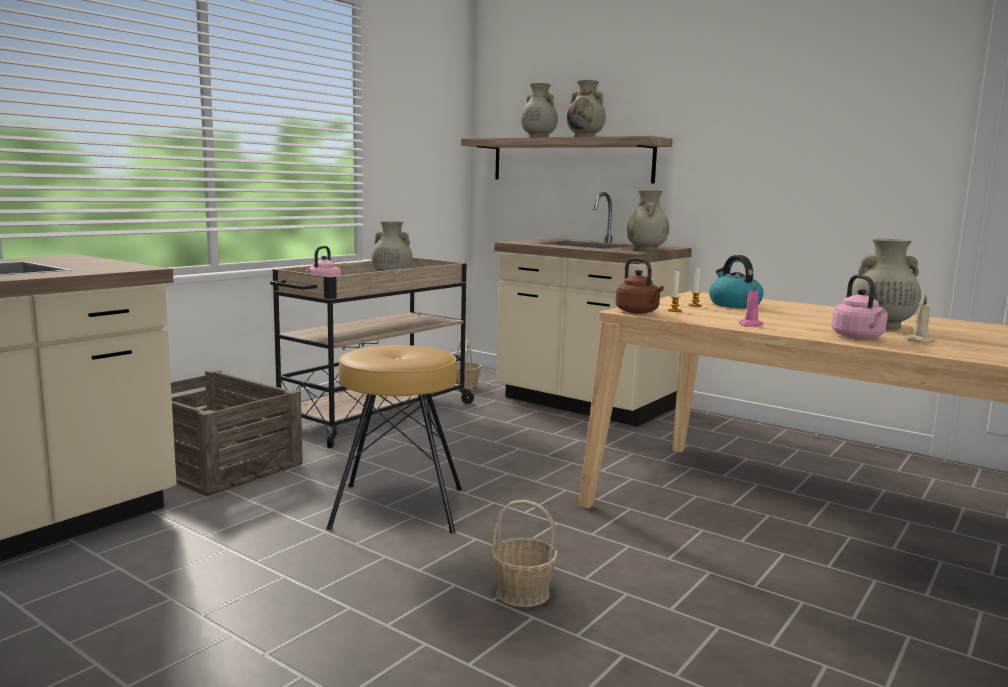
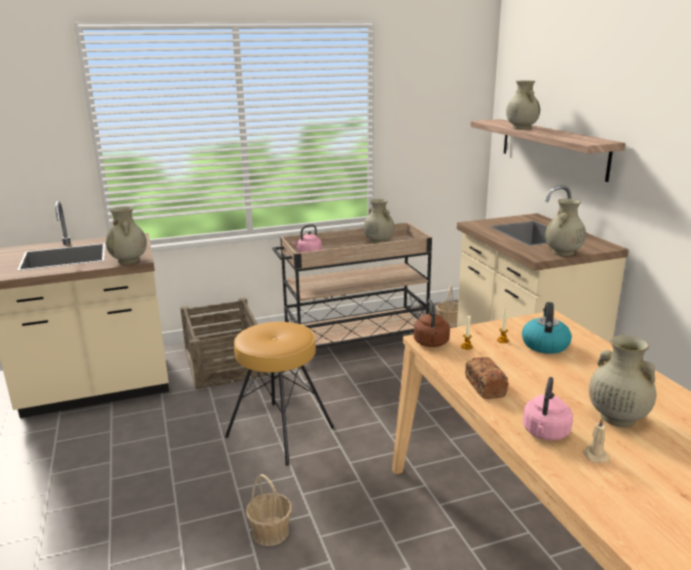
camera: 35 degrees right, 10 degrees up
beige vase [567,80,606,137] -> beige vase moved to [106,206,147,264]
pink candle [739,282,764,327] -> bread [465,357,508,399]

